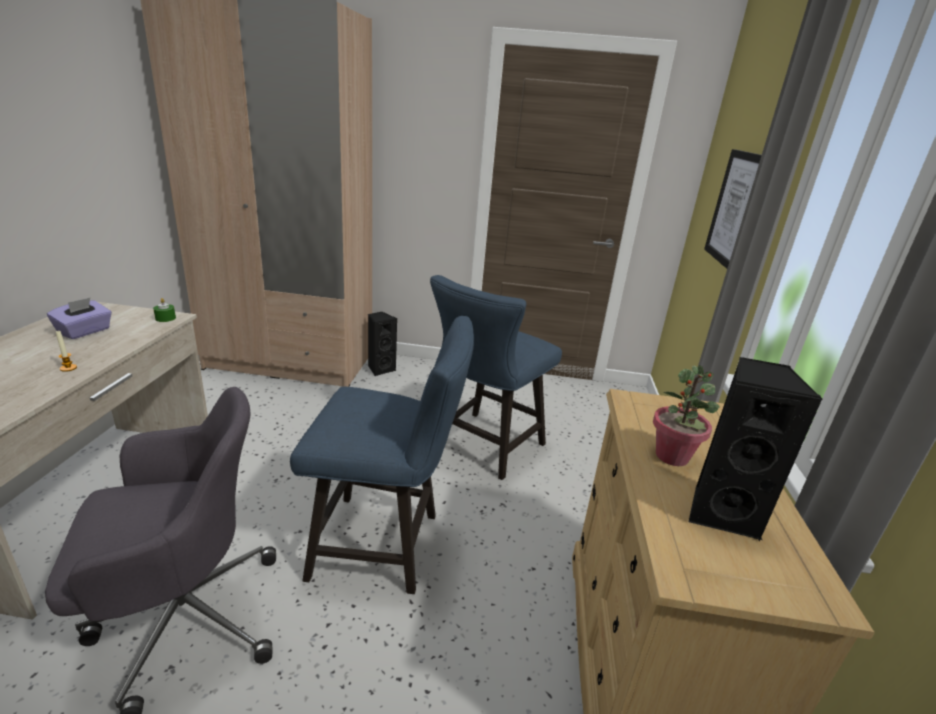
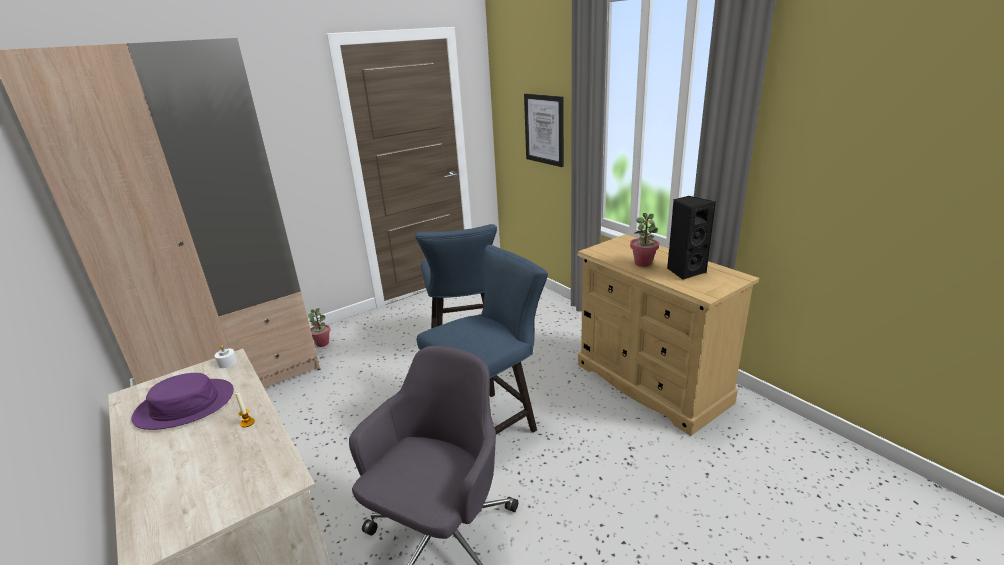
camera: 40 degrees left, 0 degrees up
purple tissue box [47,298,112,339] -> purple hat [131,373,234,430]
green candle [153,298,176,322] -> white candle [215,345,237,368]
black speaker [368,312,397,376] -> potted plant [308,308,331,347]

